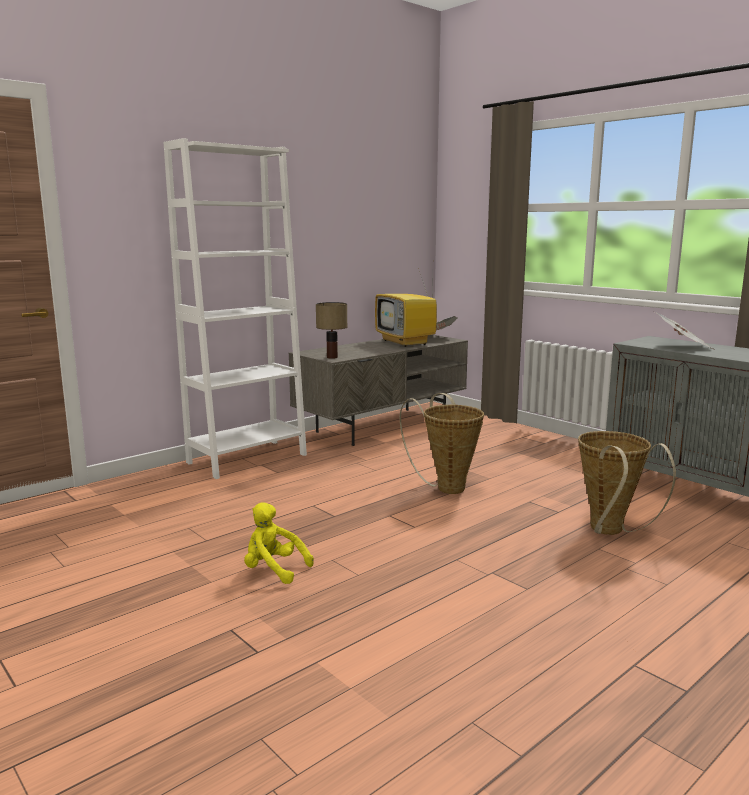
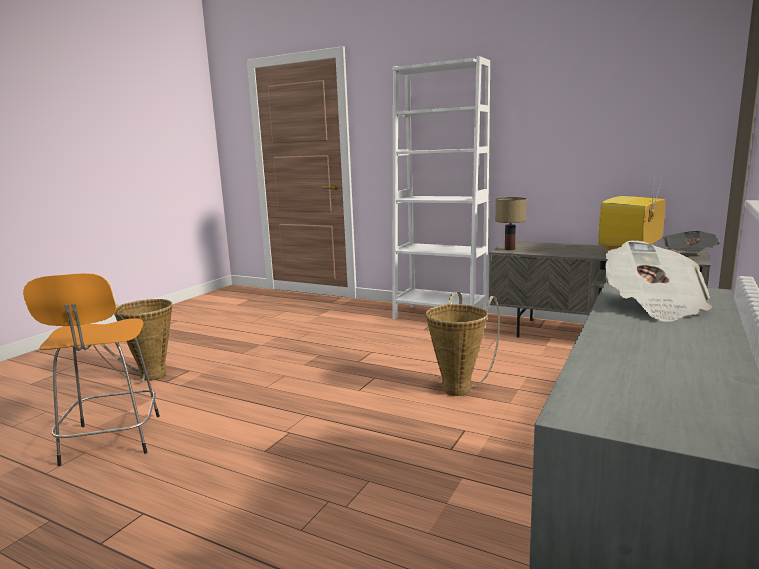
camera: 70 degrees right, 0 degrees up
yellow plush toy [244,503,314,584] -> none
basket [578,431,676,535] -> basket moved to [93,299,172,381]
none -> orange stool [23,273,160,466]

